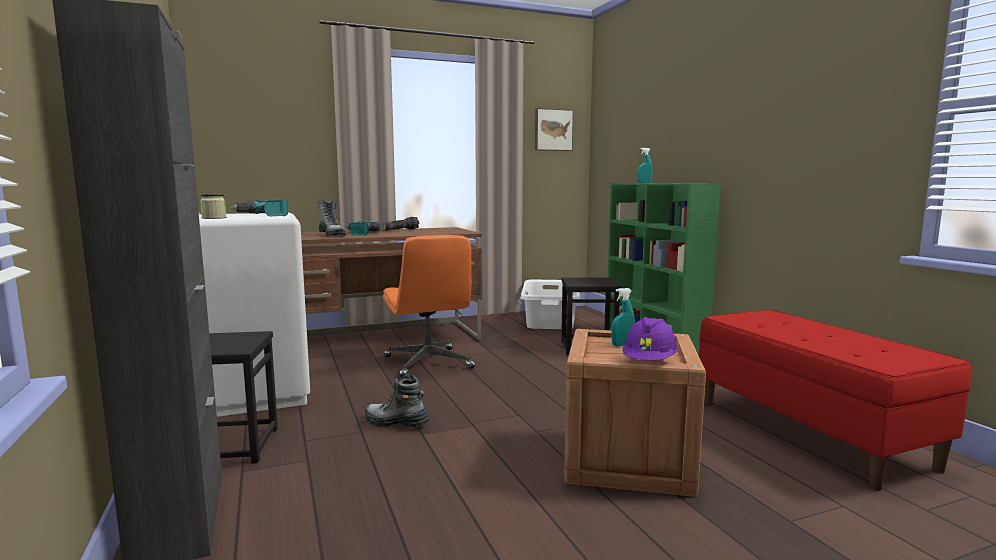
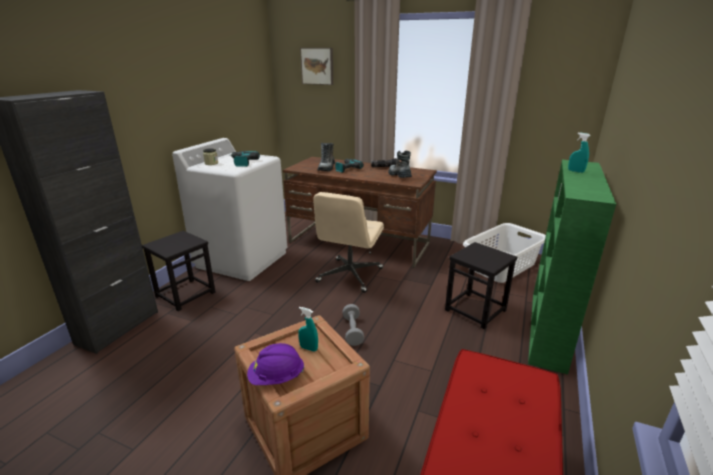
camera: 45 degrees right, 15 degrees up
boot [365,374,429,427] -> boot moved to [388,151,412,178]
orange office chair [383,235,475,377] -> beige office chair [313,192,384,293]
picture [535,108,574,151] -> picture moved to [300,48,333,85]
none -> grey dumbbell [342,304,364,346]

